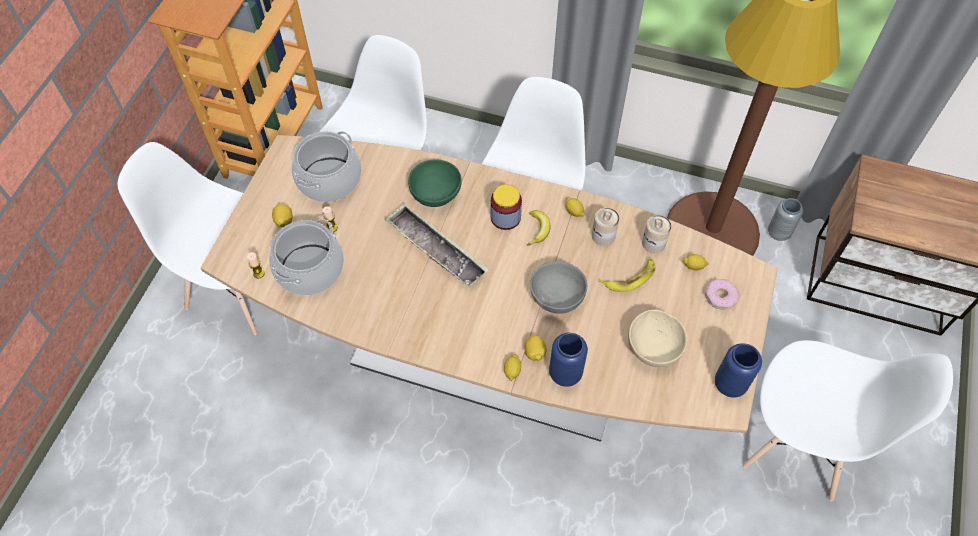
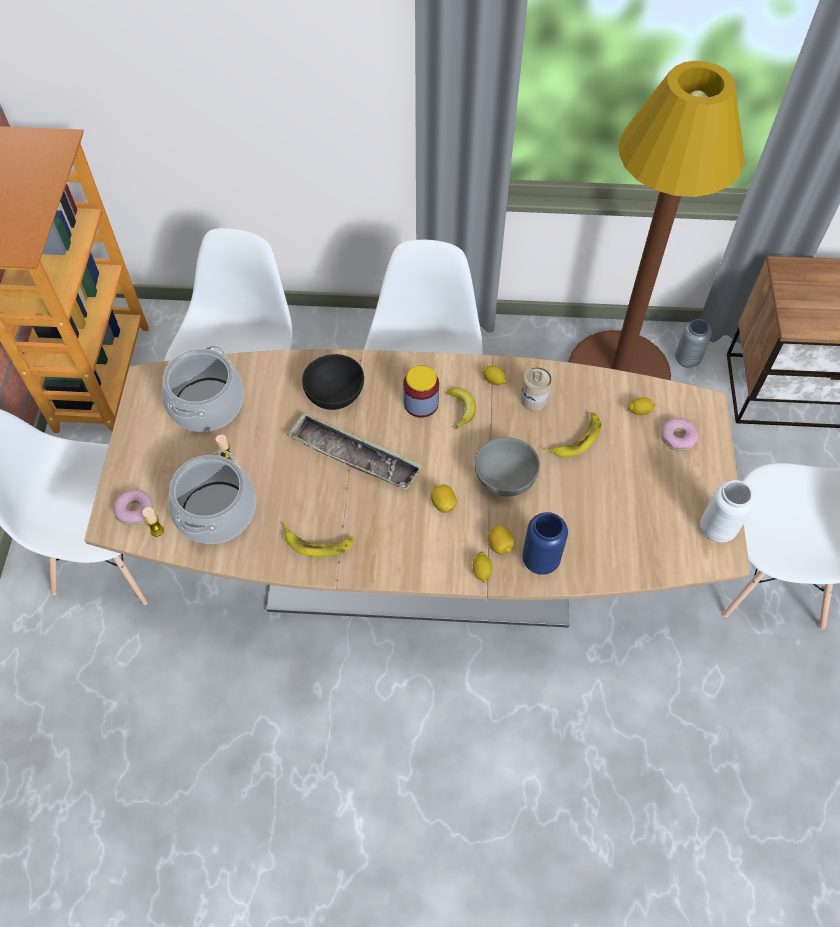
camera: 15 degrees left, 0 degrees up
lemon [272,203,293,227] -> lemon moved to [431,484,457,513]
green bowl [408,159,462,207] -> black bowl [302,354,364,410]
beige bowl [628,310,688,367] -> none
can [642,215,671,253] -> none
blue vase [715,343,762,398] -> white vase [700,480,755,543]
none -> donut [114,489,153,526]
none -> banana [284,524,355,557]

